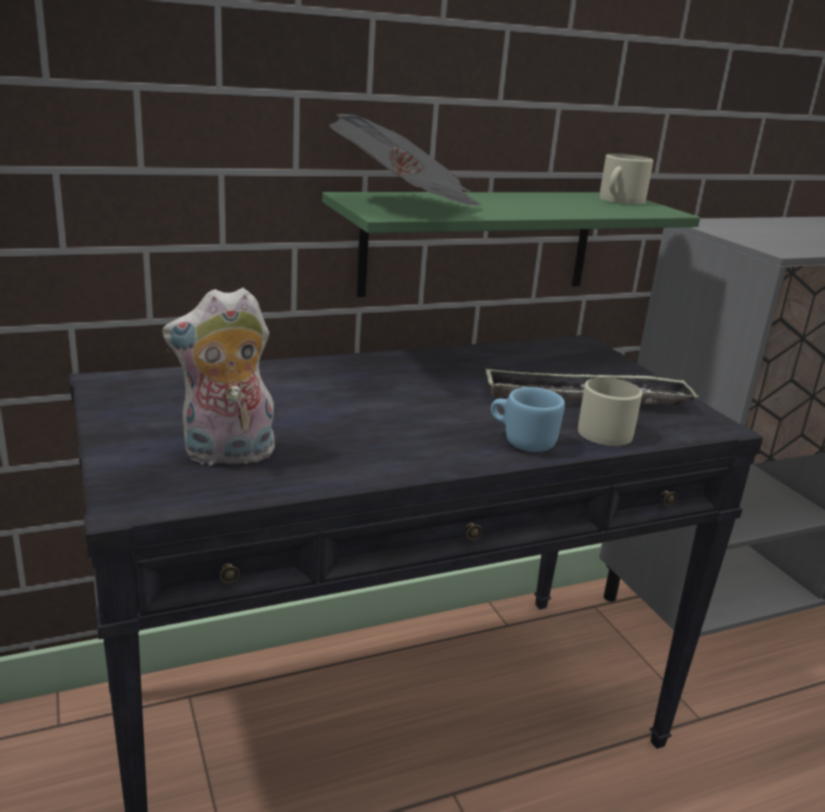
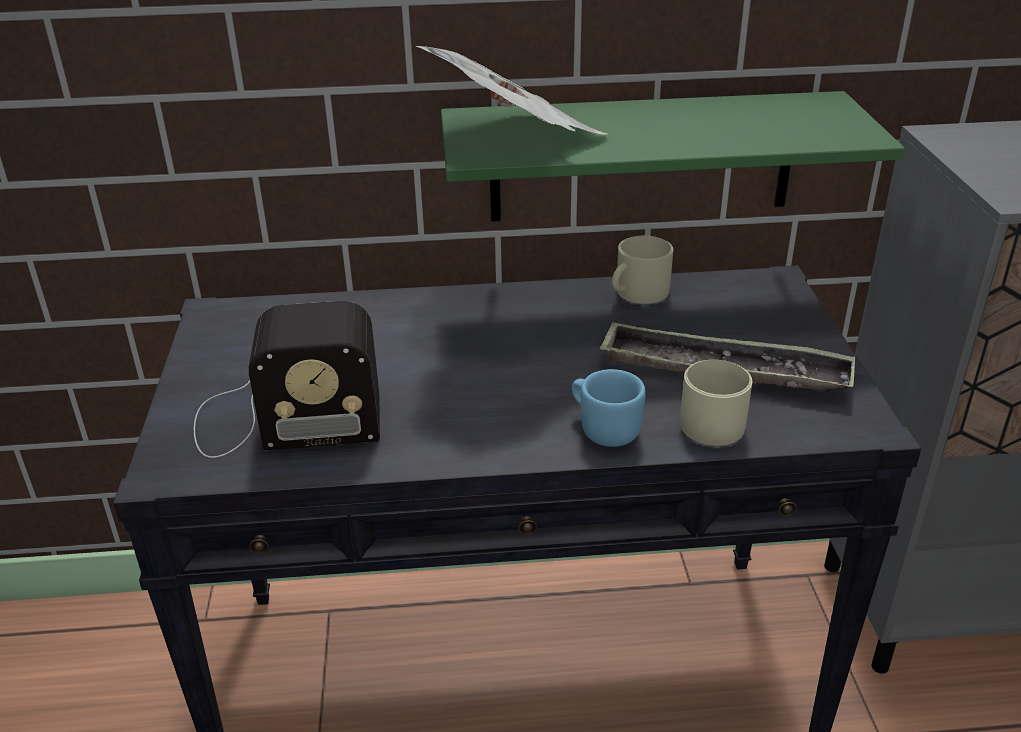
camera: 20 degrees right, 10 degrees up
plush toy [162,288,275,465] -> radio [194,301,380,458]
beige mug [600,153,653,204] -> beige mug moved to [612,236,673,304]

